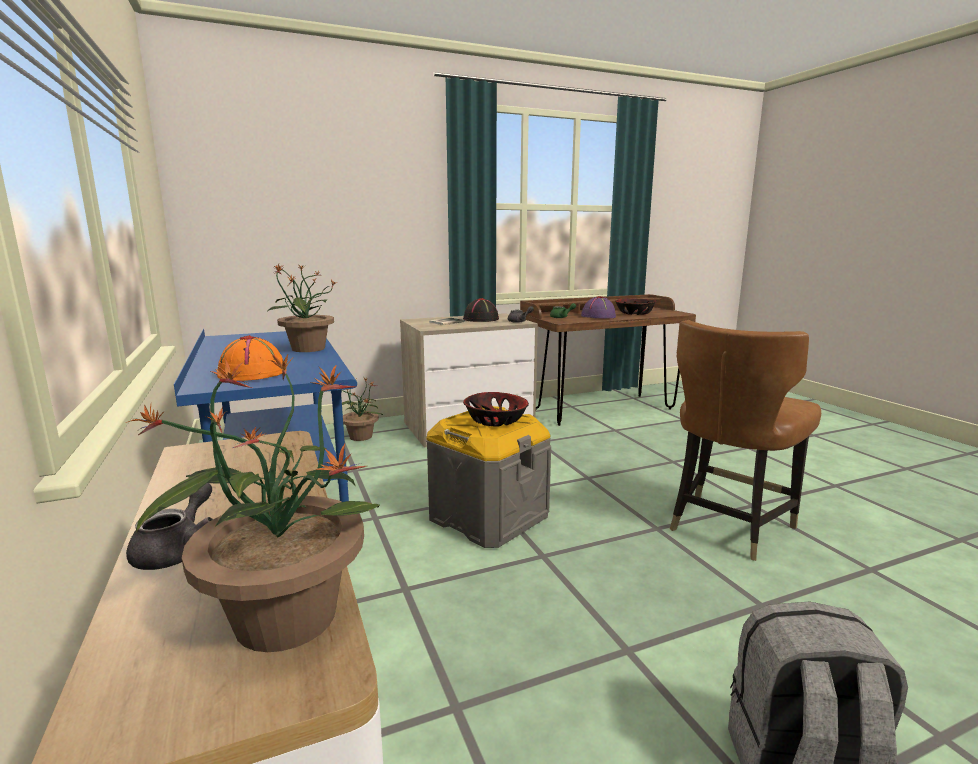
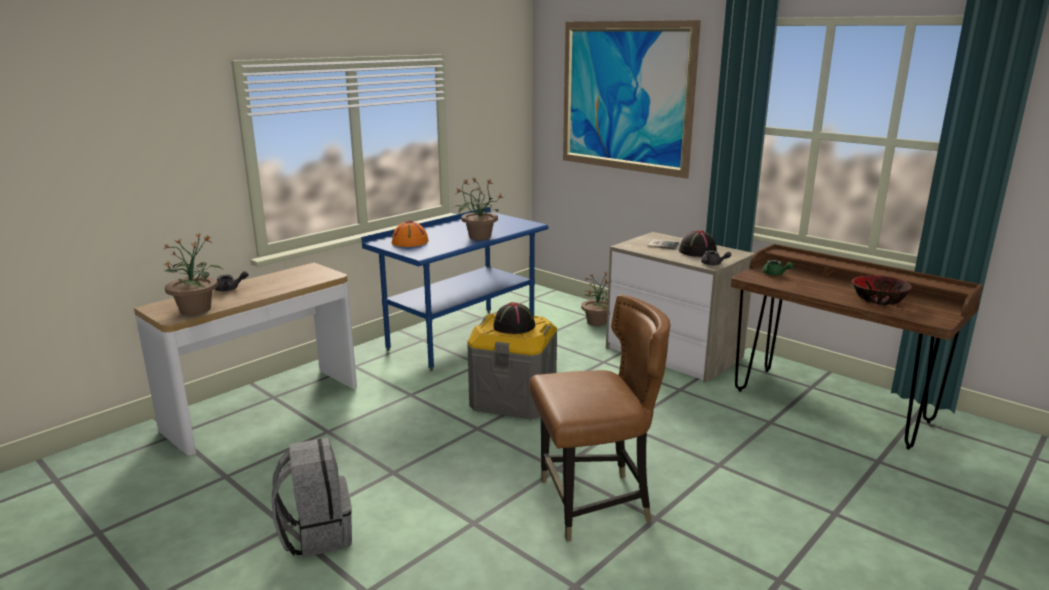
camera: 65 degrees right, 5 degrees up
bowl [463,392,529,427] -> black hat [493,302,535,334]
purple hat [581,296,616,319] -> none
brown chair [670,320,821,561] -> brown chair turned 150 degrees clockwise [529,294,670,542]
none -> picture [563,20,701,179]

